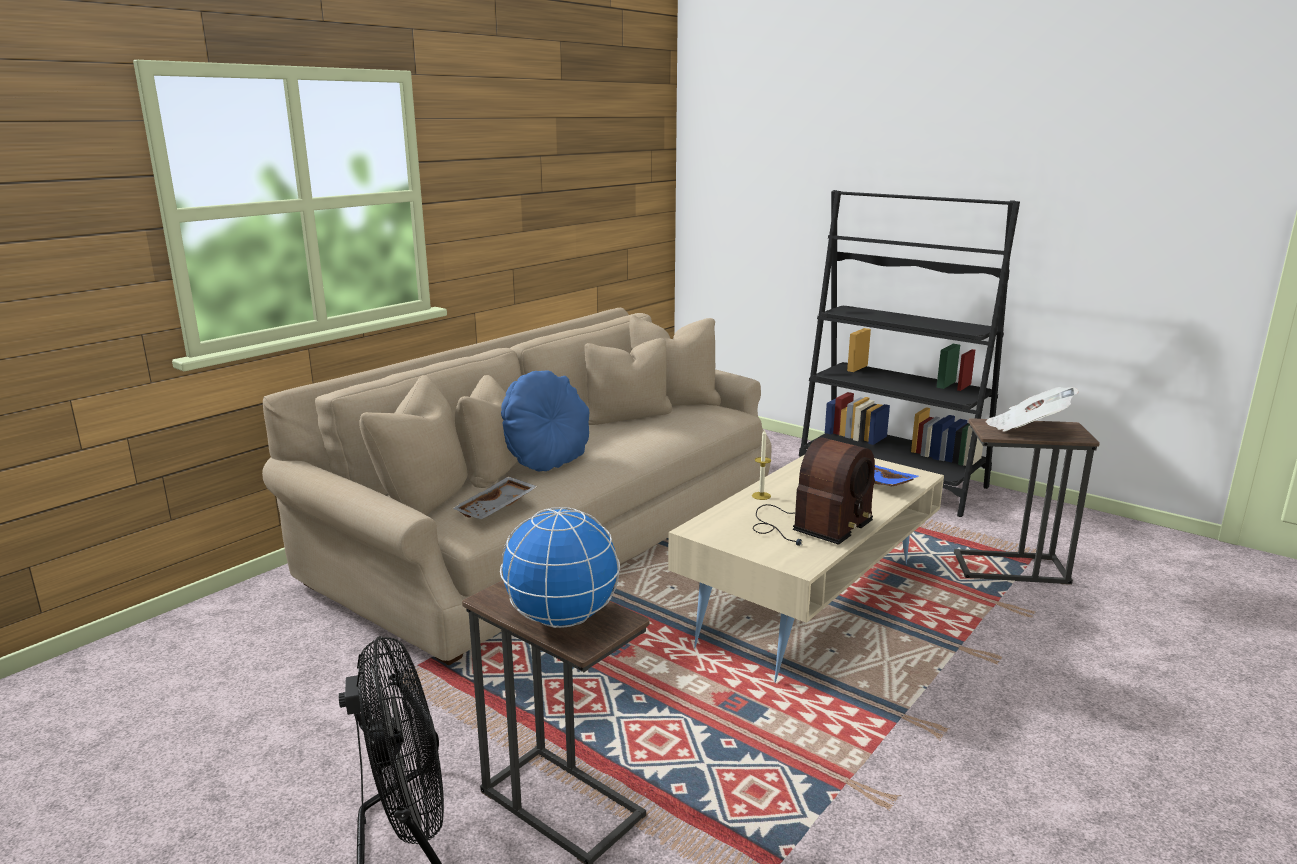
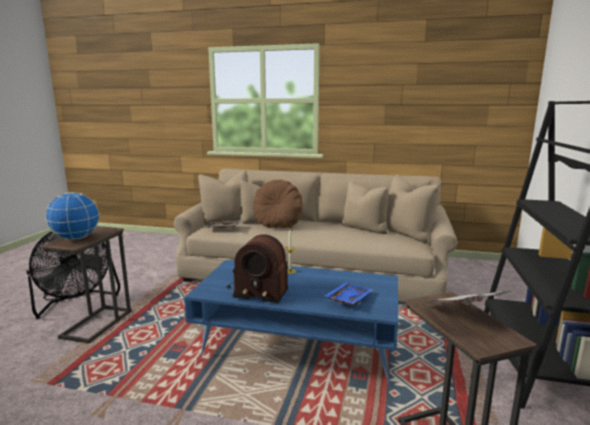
camera: 65 degrees right, 5 degrees down
blue pillow [501,370,589,471] -> brown pillow [253,180,303,228]
beige coffee table [668,455,944,683] -> blue coffee table [184,260,398,386]

